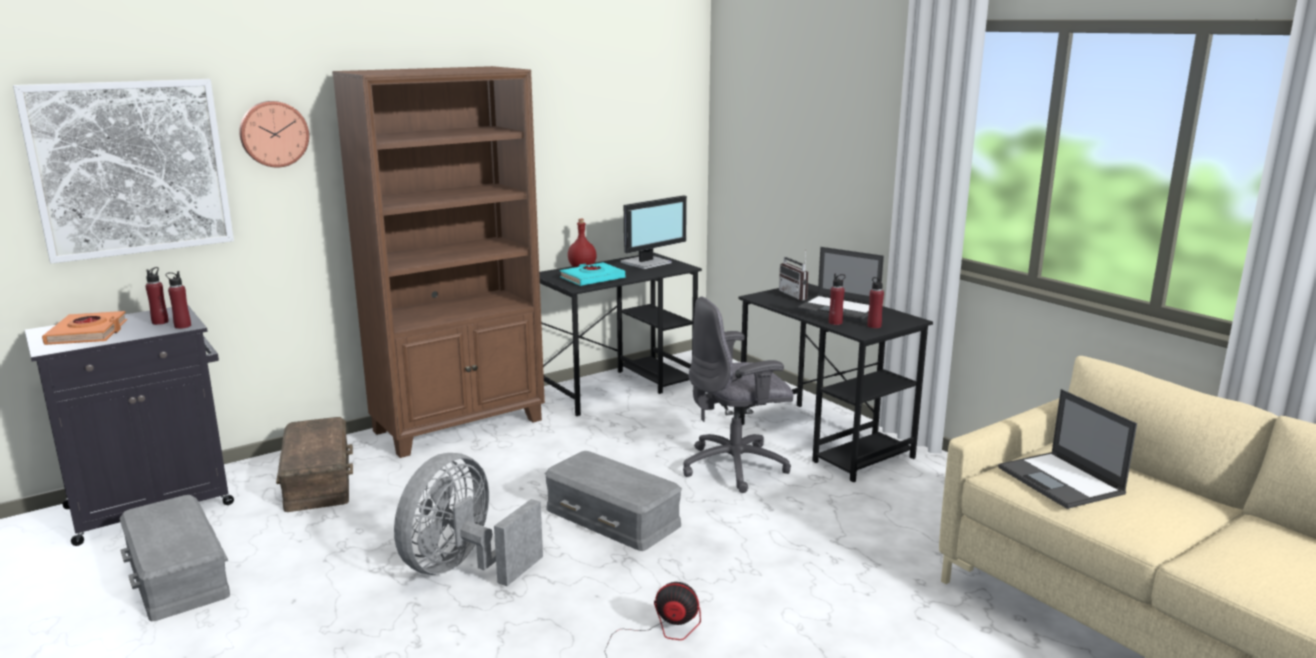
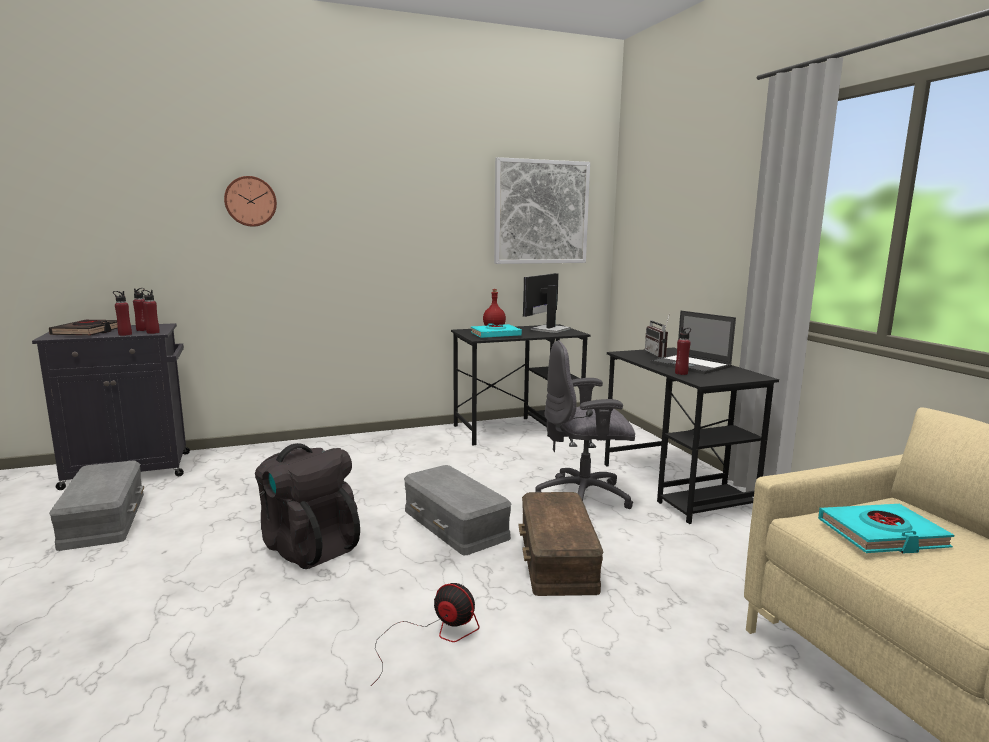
camera: 15 degrees right, 5 degrees down
picture [13,79,234,264] -> picture moved to [494,157,590,264]
orange book [42,311,127,345] -> black book [49,320,118,336]
brown storage box [276,417,353,512] -> brown storage box moved to [519,492,604,596]
brown bookcase [332,66,545,458] -> none
grey fan [394,453,543,586] -> black backpack [255,443,360,569]
monitor [621,195,687,269] -> monitor turned 150 degrees clockwise [523,273,571,333]
red bottle [867,276,884,328] -> red bottle moved to [113,291,132,336]
laptop [998,389,1137,509] -> turquoise book [818,504,954,554]

